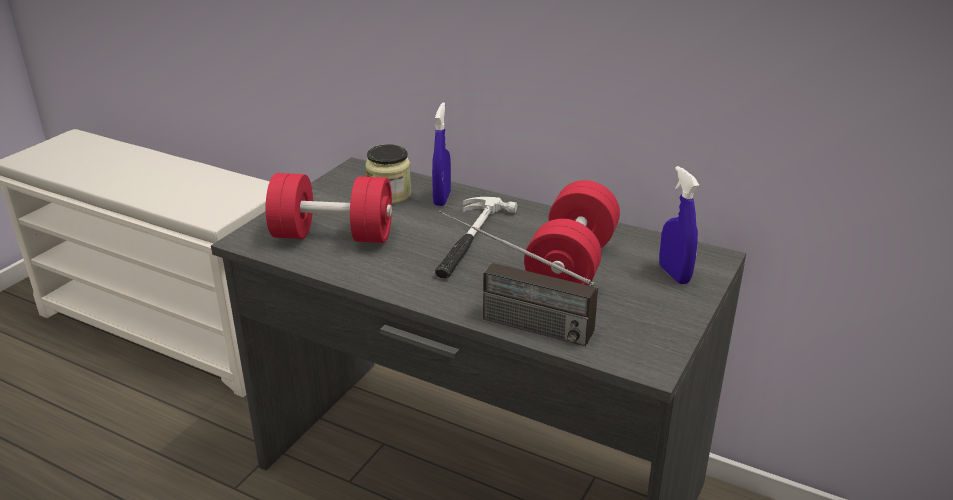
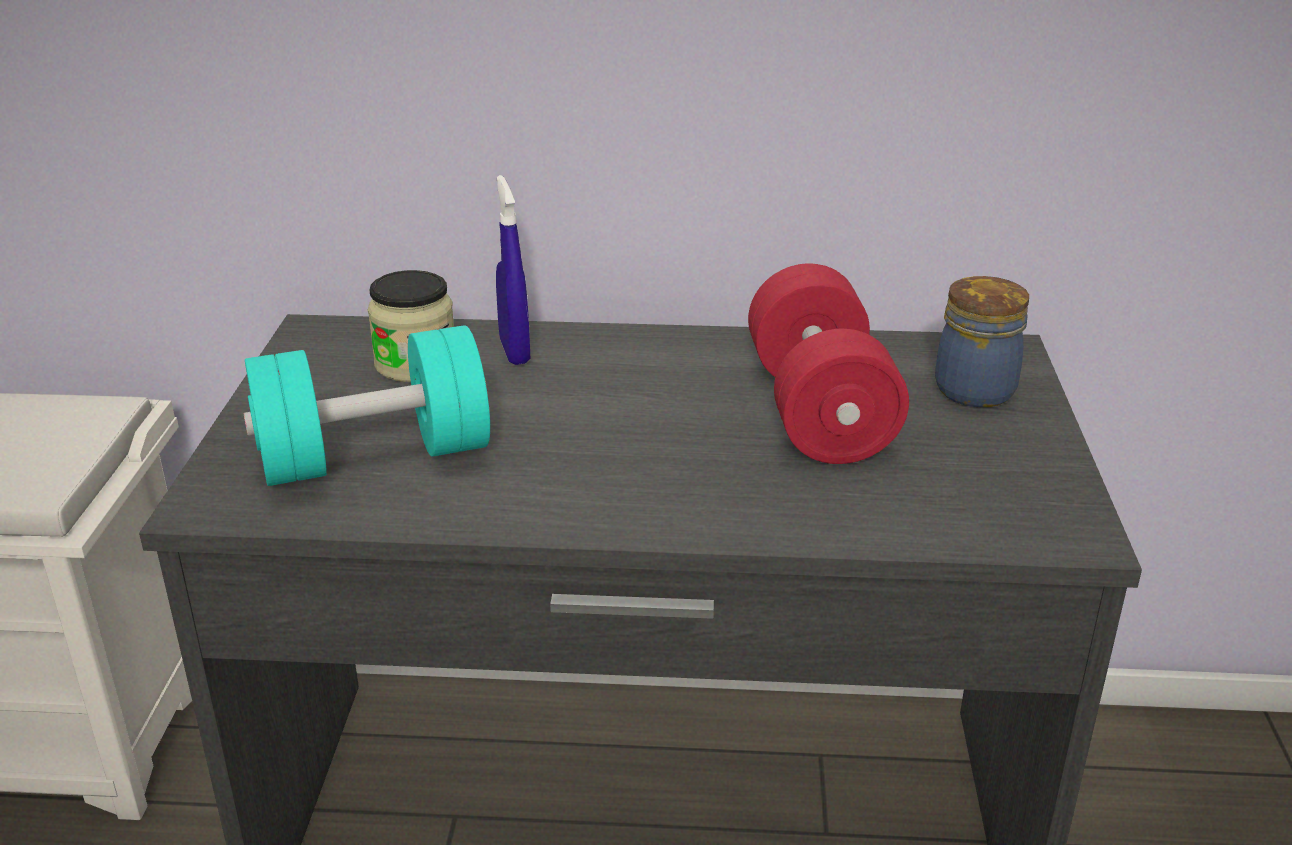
camera: 25 degrees left, 0 degrees up
red dumbbell [266,173,392,243] -> turquoise dumbbell [244,325,490,486]
hammer [435,197,517,279] -> none
radio [439,210,598,346] -> none
blue spray bottle [659,166,699,284] -> jar [935,276,1029,407]

